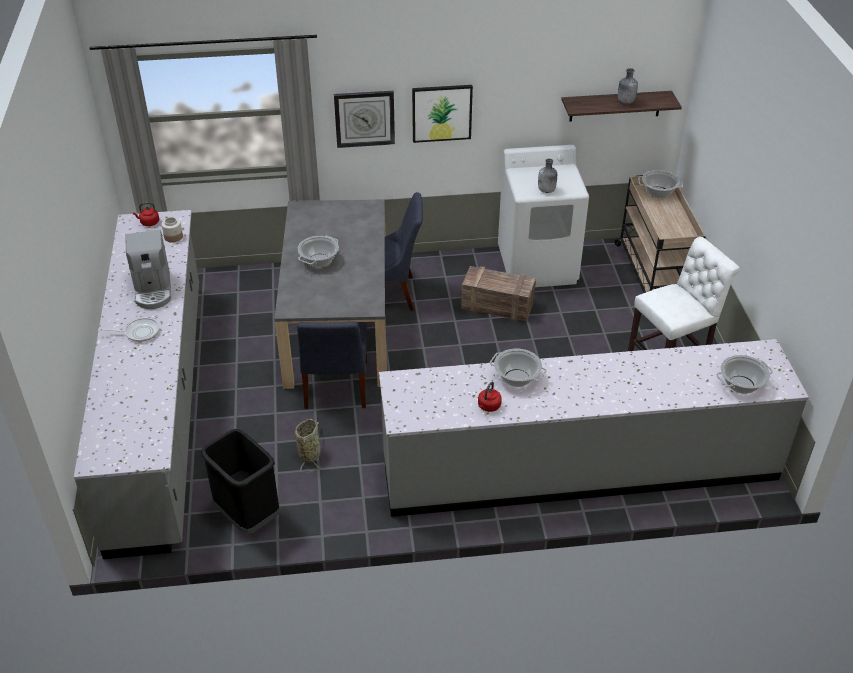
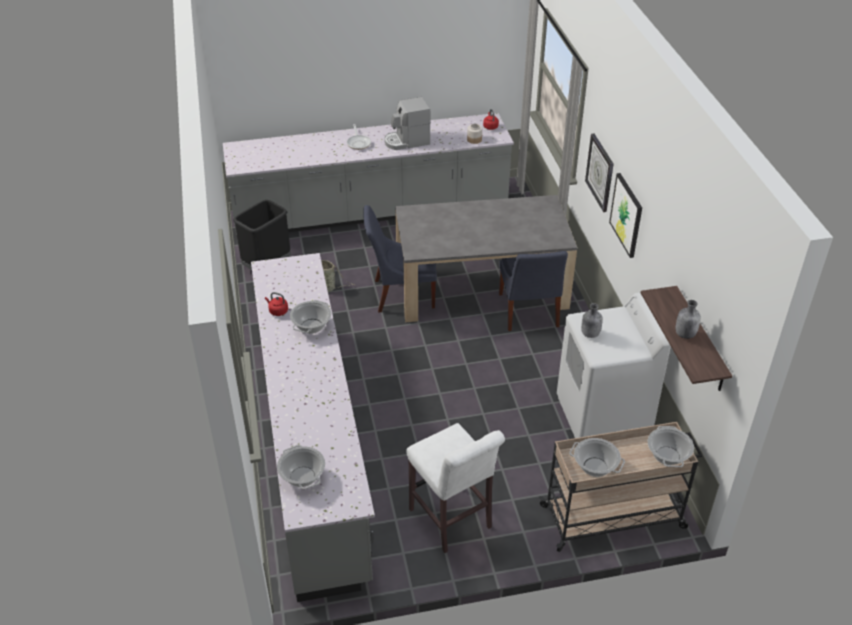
camera: 85 degrees right, 0 degrees up
cooking pot [298,236,339,267] -> cooking pot moved to [569,438,625,477]
crate [461,266,536,321] -> none

